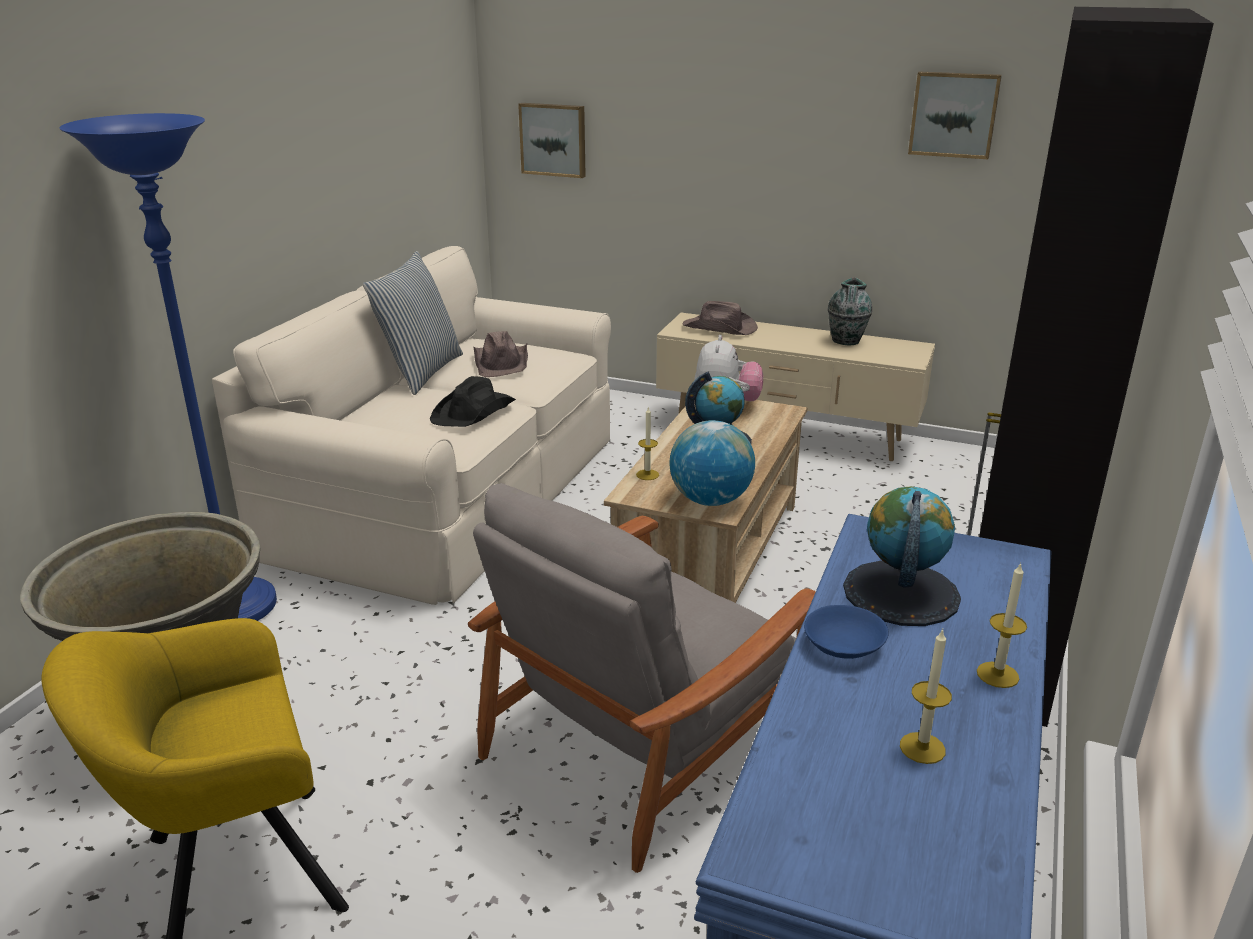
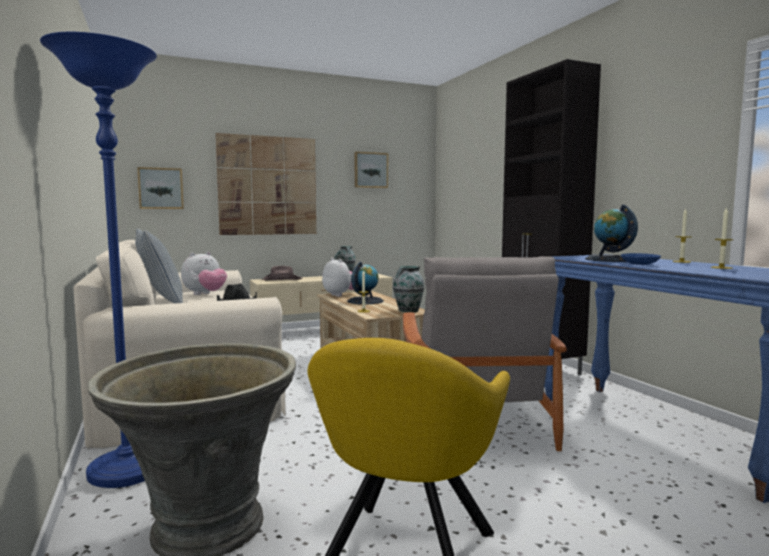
camera: 45 degrees left, 20 degrees down
brown hat [474,331,528,377] -> plush toy [181,252,227,295]
globe [669,420,755,506] -> vase [393,266,425,312]
none -> picture [216,133,316,235]

